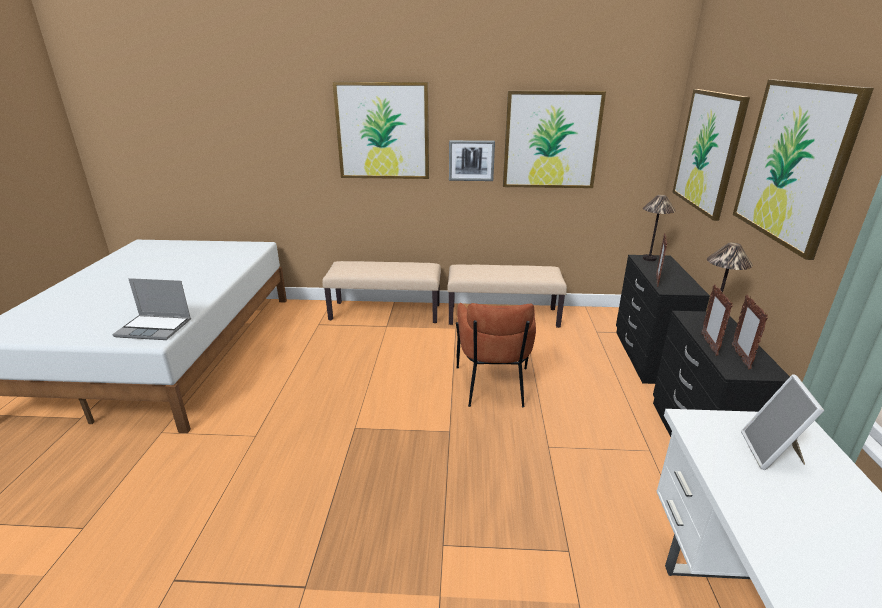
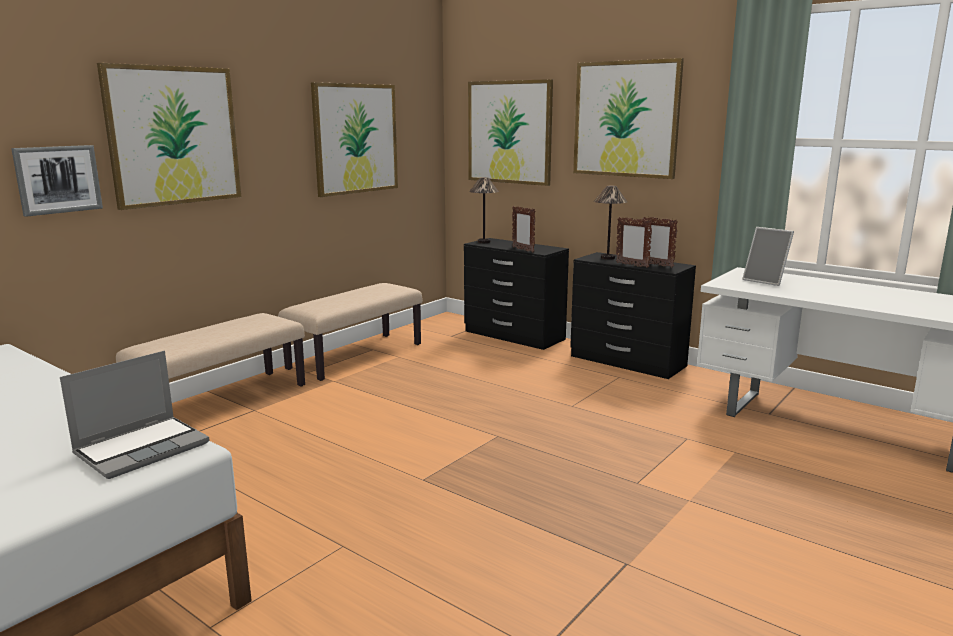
camera: 55 degrees left, 10 degrees down
picture [449,140,495,181] -> picture moved to [11,145,103,217]
brown armchair [456,303,536,407] -> none

